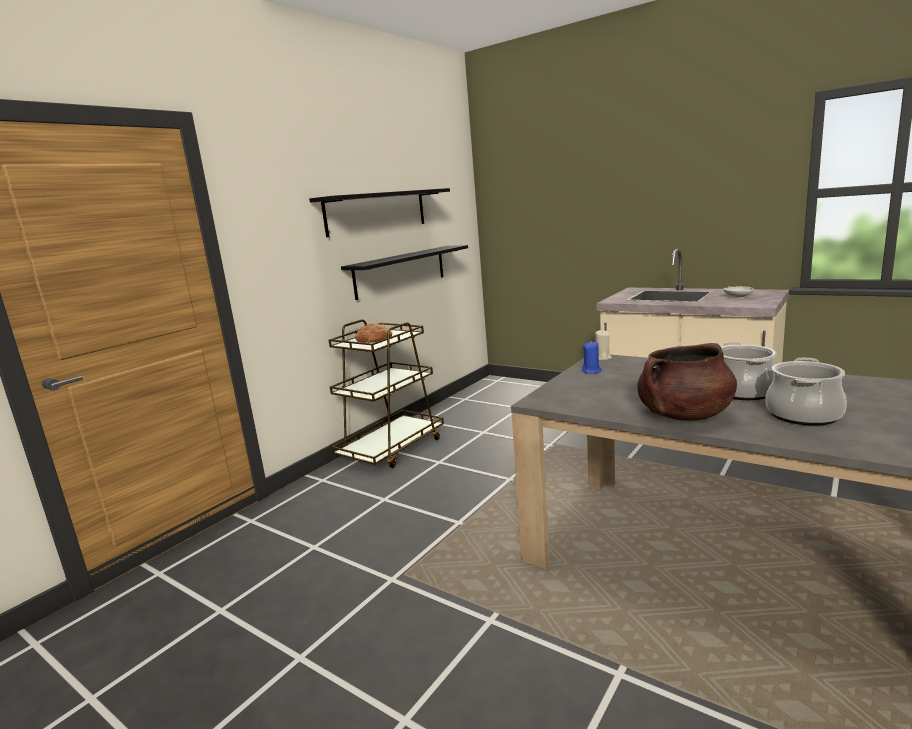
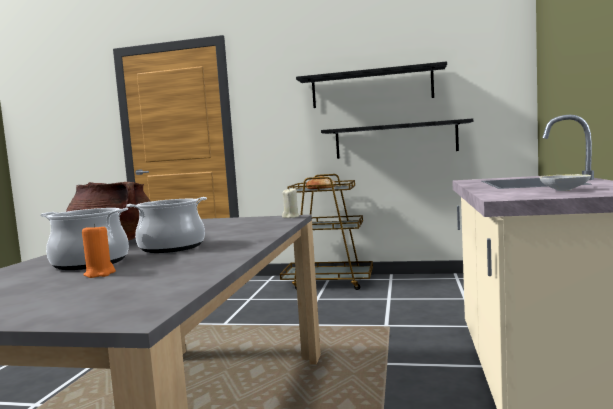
camera: 65 degrees right, 10 degrees down
blue candle [582,342,602,374] -> none
none -> orange candle [82,223,116,278]

